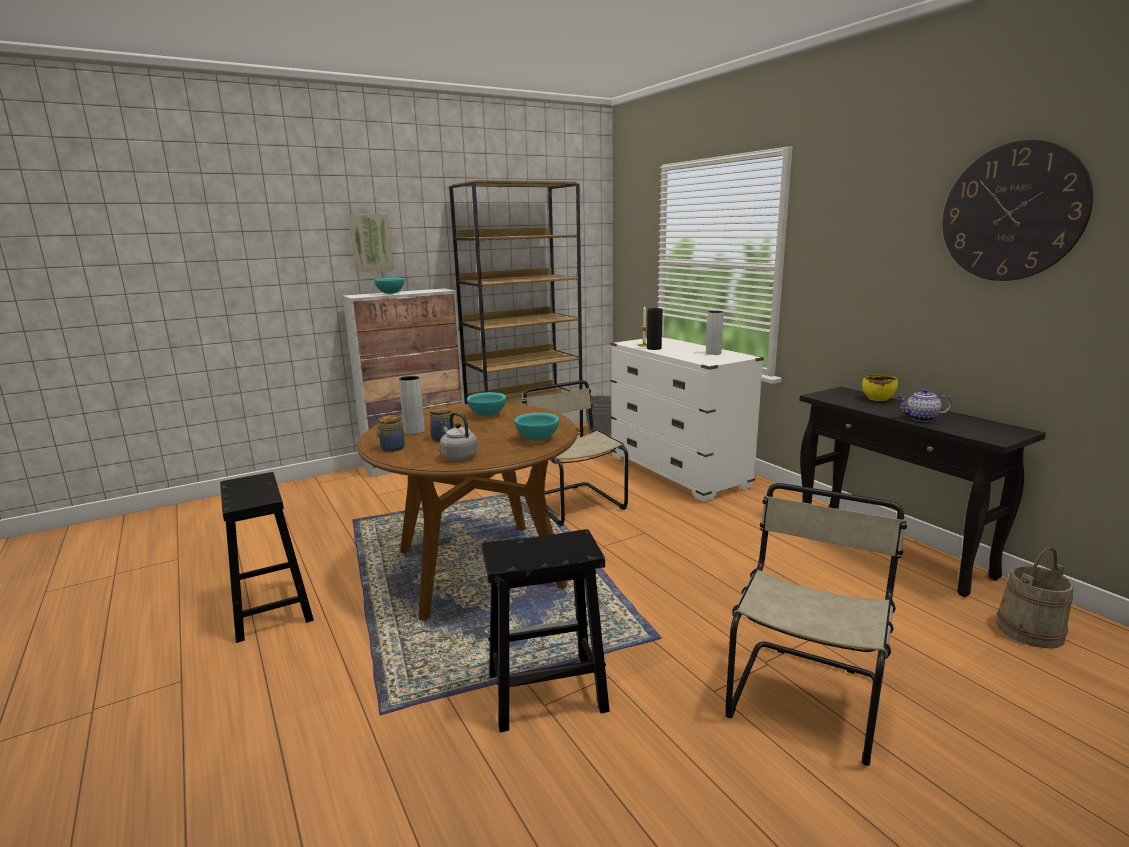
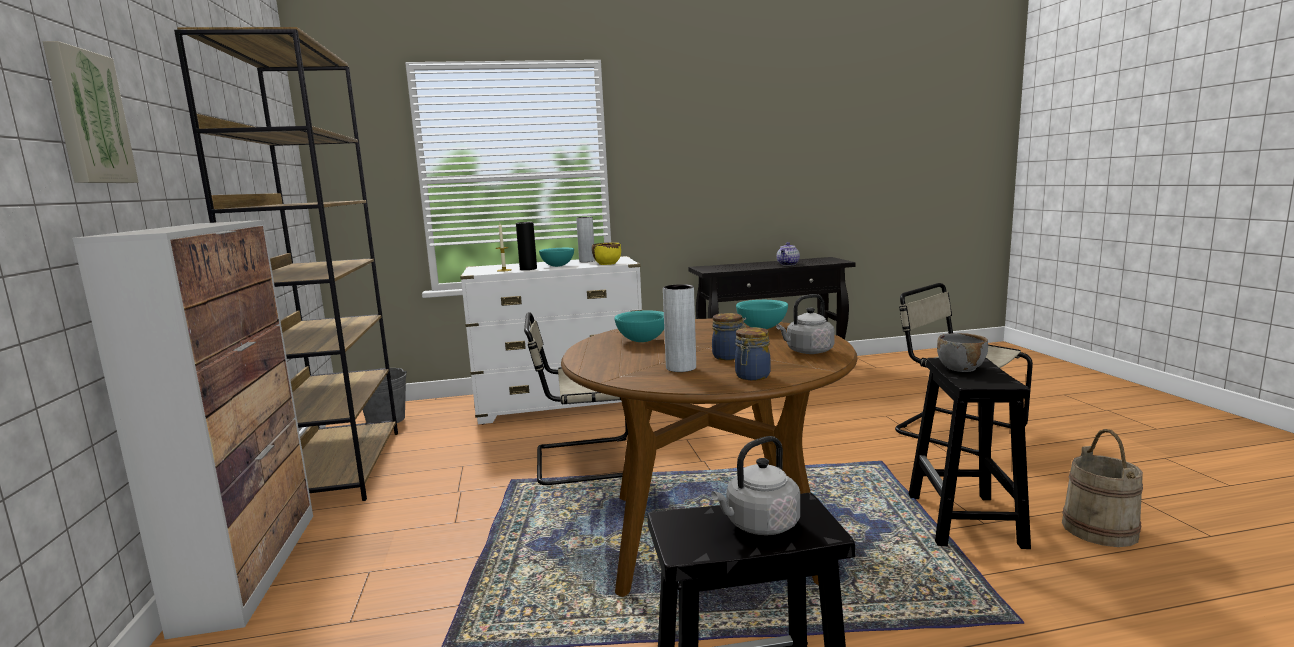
camera: 70 degrees left, 5 degrees down
turquoise bowl [374,278,405,294] -> turquoise bowl moved to [539,248,574,267]
yellow bowl [862,374,899,401] -> yellow bowl moved to [592,242,621,265]
wall clock [943,140,1093,281] -> none
beige bucket [996,547,1074,648] -> beige bucket moved to [1062,429,1143,547]
none -> grey kettle [711,436,800,536]
none -> grey bowl [937,333,988,372]

